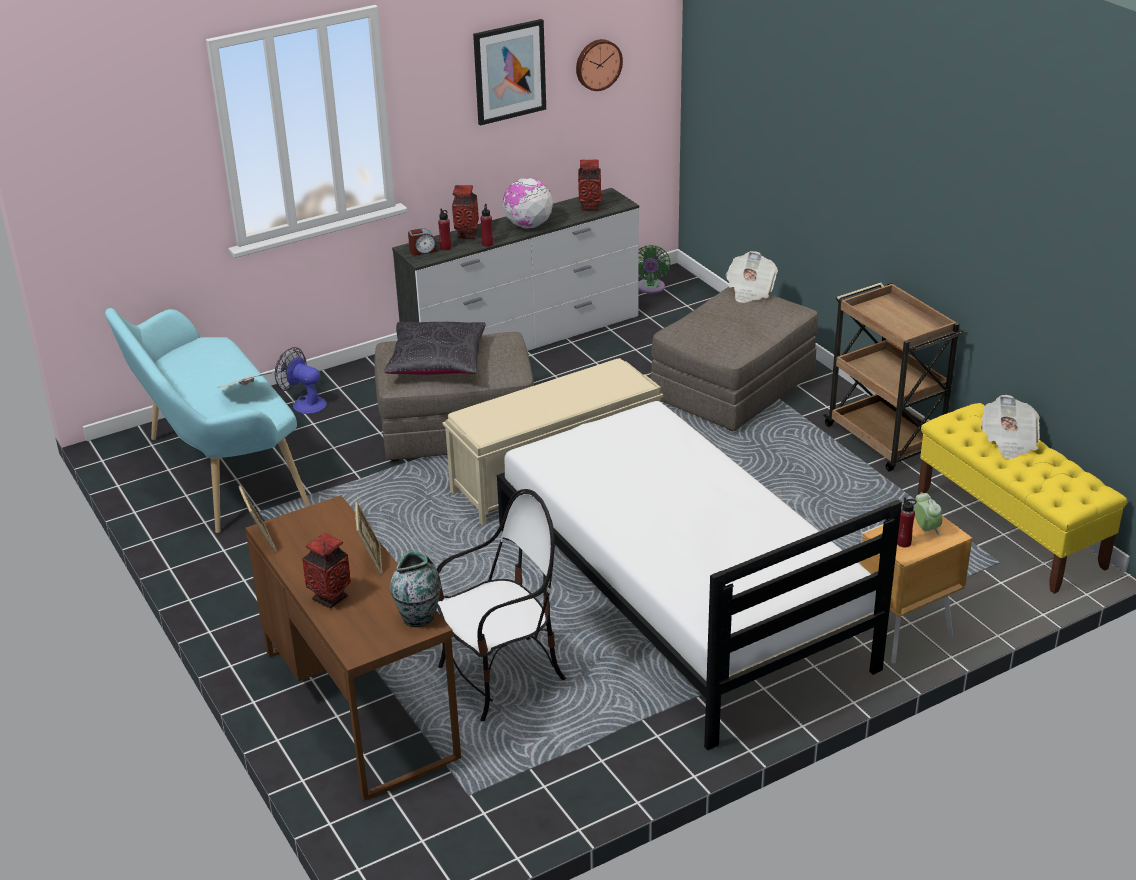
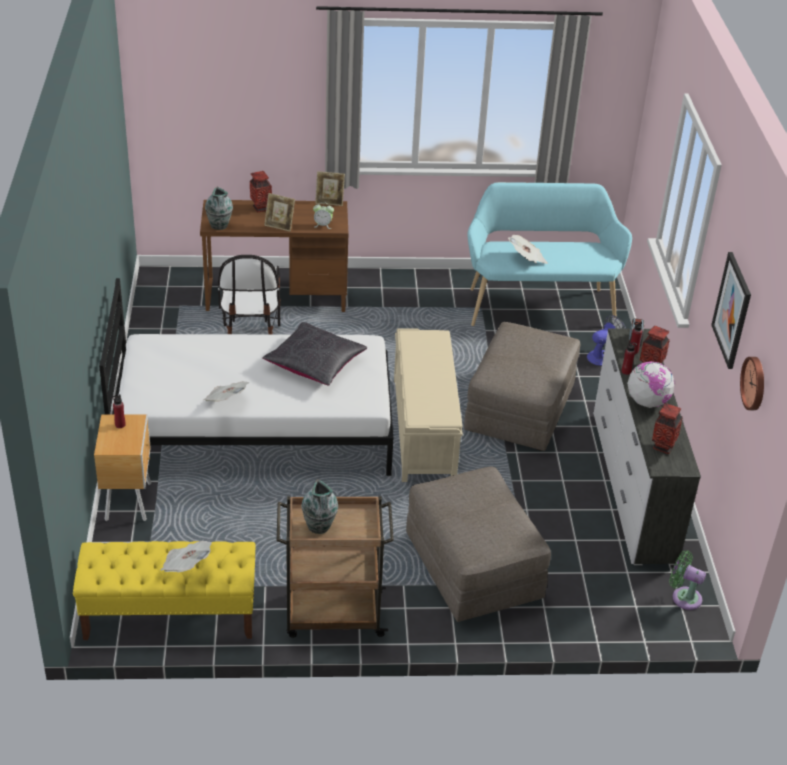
camera: 115 degrees right, 5 degrees up
black pillow [384,322,486,375] -> black pillow moved to [262,322,367,385]
newspaper [726,251,778,303] -> newspaper moved to [203,381,249,402]
alarm clock [914,492,942,536] -> alarm clock moved to [313,202,334,229]
none -> vase [301,479,338,534]

